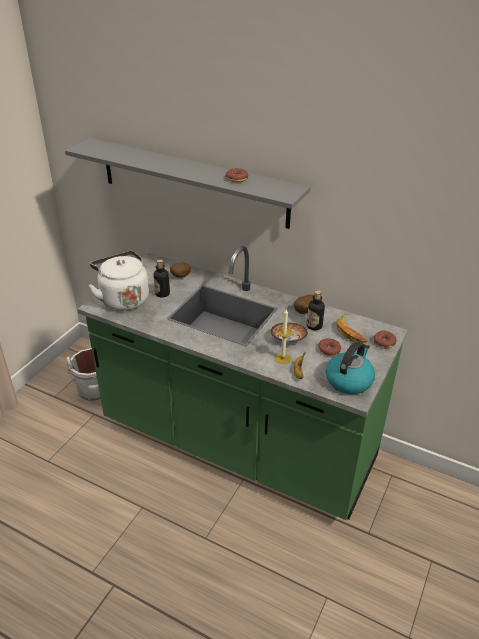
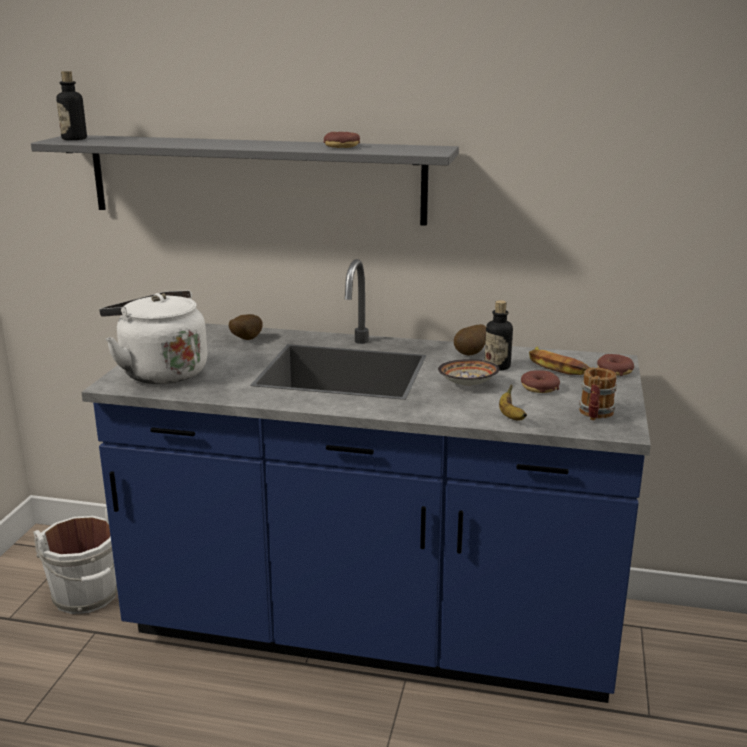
camera: 15 degrees left, 15 degrees down
green counter [77,246,408,520] -> blue counter [81,259,651,703]
bottle [153,259,170,298] -> bottle moved to [56,71,87,140]
candle [275,309,292,364] -> none
kettle [326,341,375,394] -> mug [579,367,617,421]

